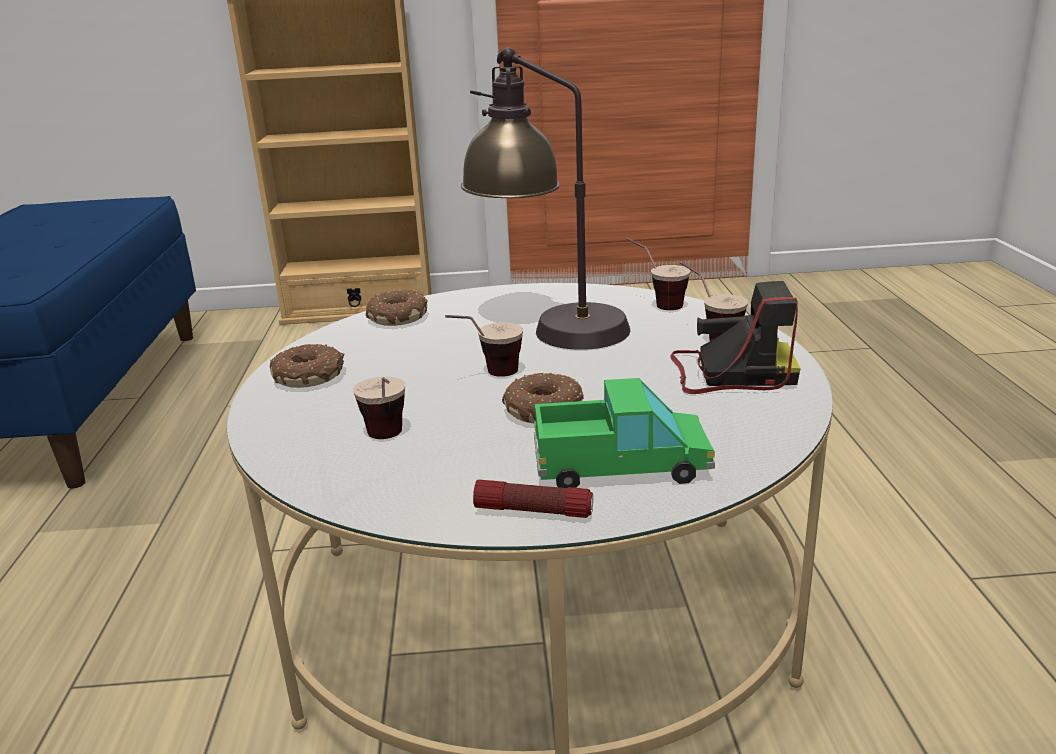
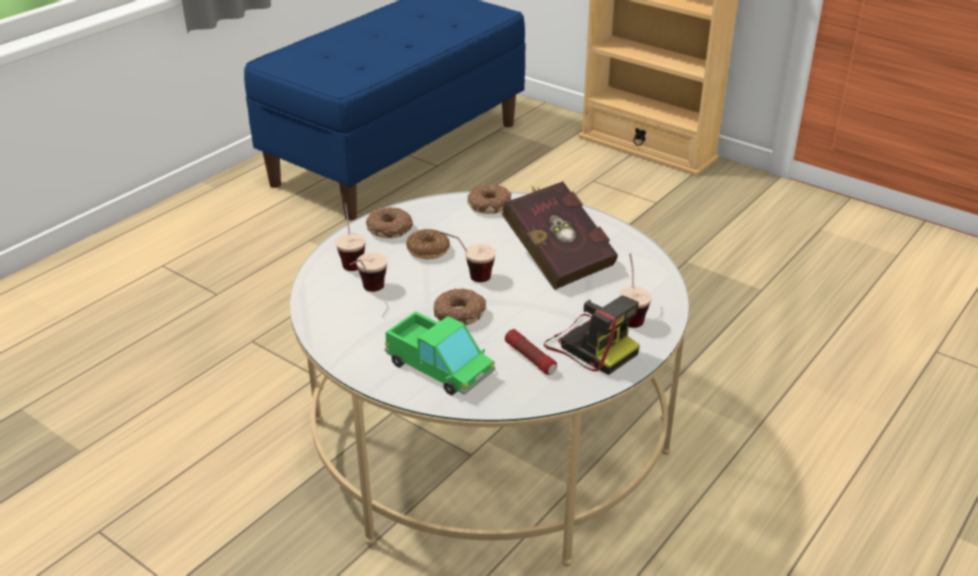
camera: 40 degrees right, 10 degrees up
table lamp [461,47,631,350] -> red book [502,181,618,290]
flashlight [473,479,593,518] -> flashlight moved to [505,329,557,375]
cup [626,238,690,310] -> cup moved to [335,203,366,271]
none -> donut [406,229,450,259]

